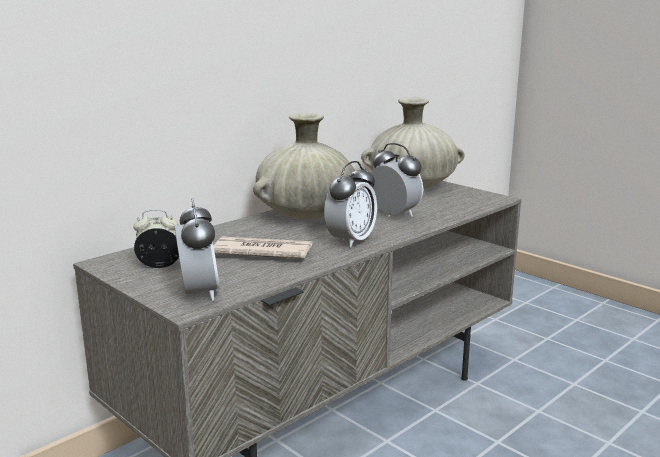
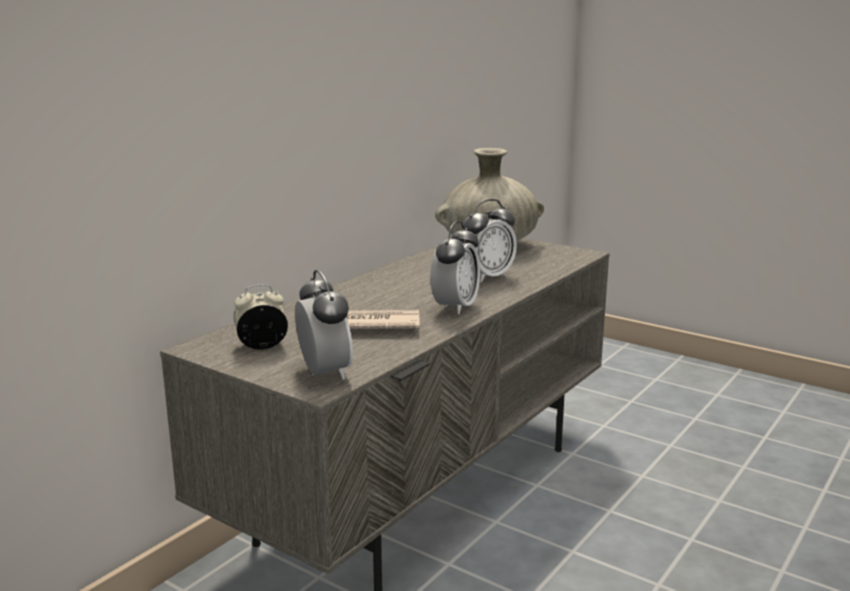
camera: 10 degrees left, 0 degrees up
beige vase [253,113,355,220] -> none
alarm clock [371,143,423,217] -> alarm clock turned 105 degrees clockwise [463,199,517,283]

